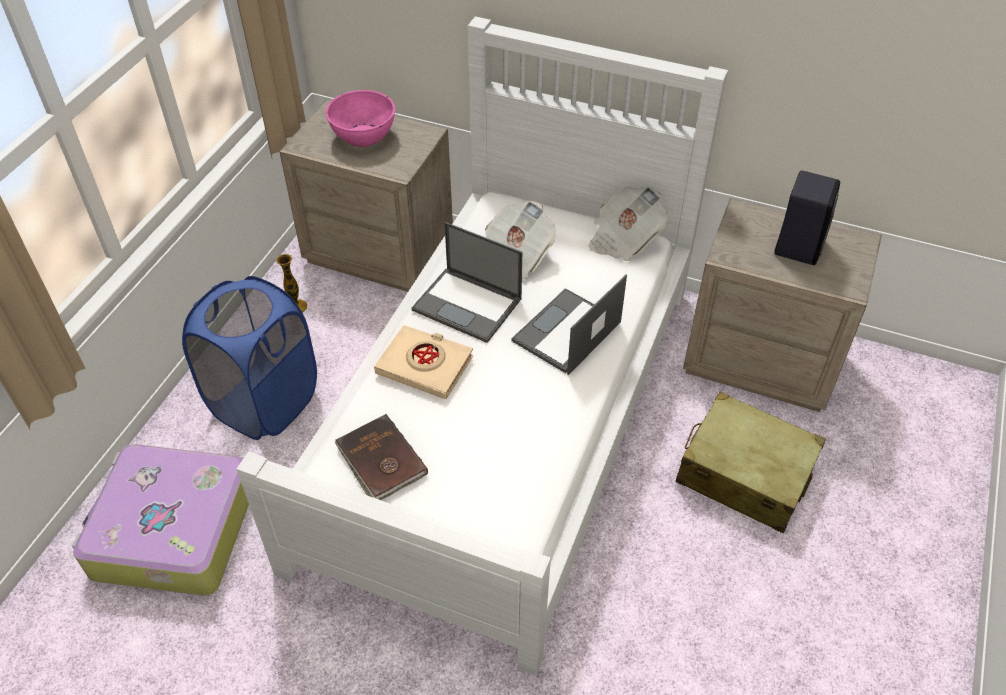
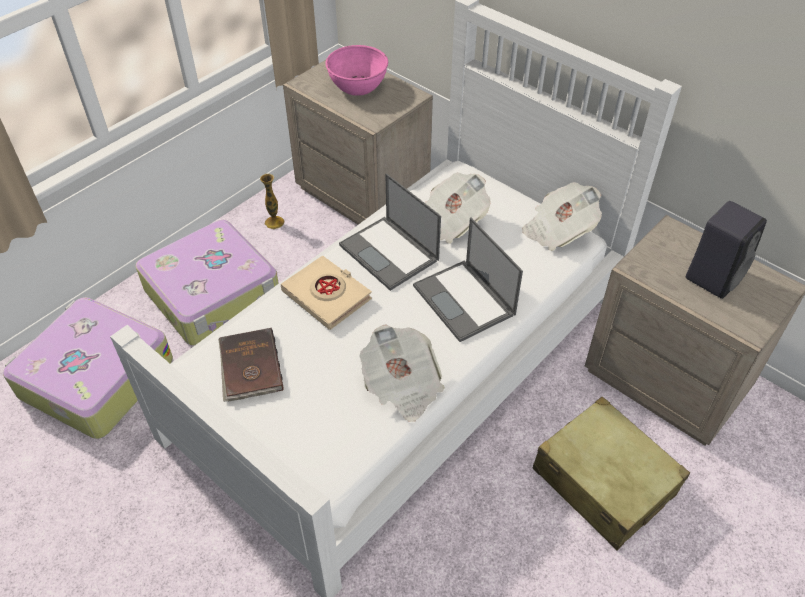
camera: 20 degrees right, 0 degrees up
blue laundry basket [182,276,317,440] -> suitcase [135,220,279,345]
laptop [512,274,627,375] -> laptop turned 90 degrees counterclockwise [413,217,523,342]
none -> newspaper [359,324,445,422]

